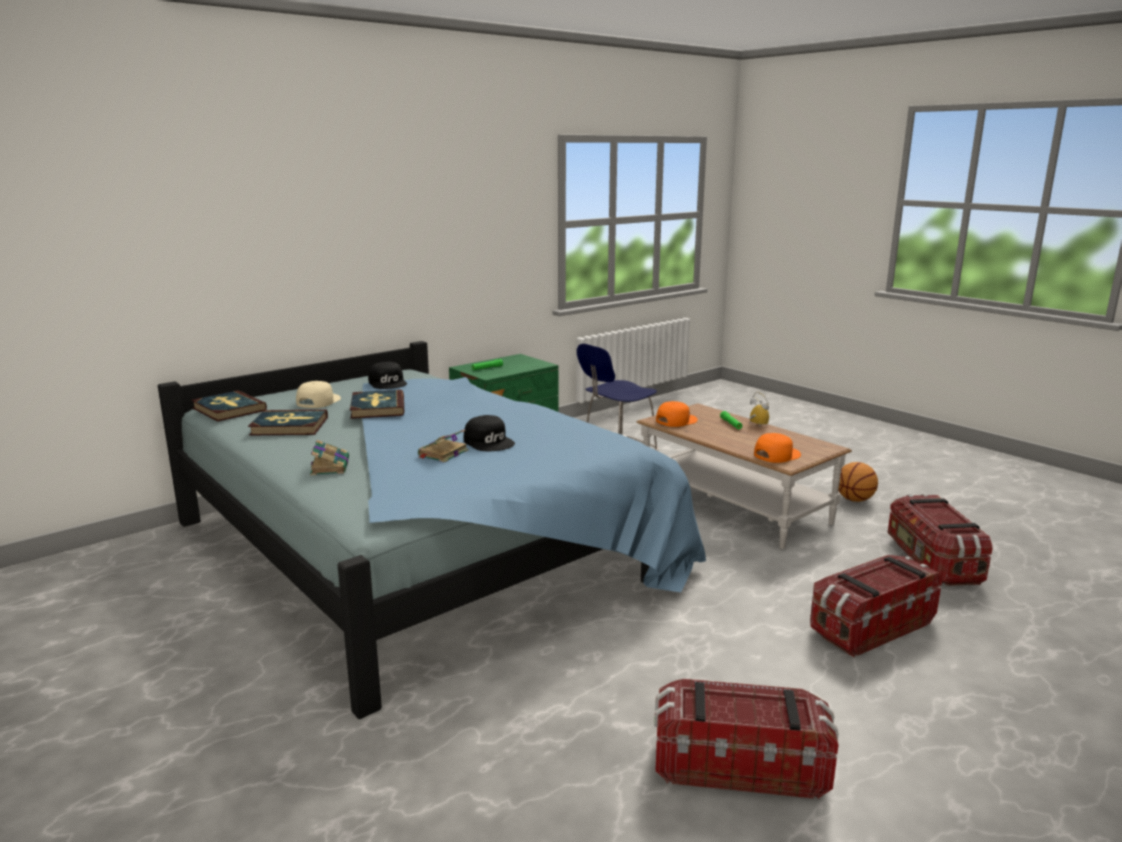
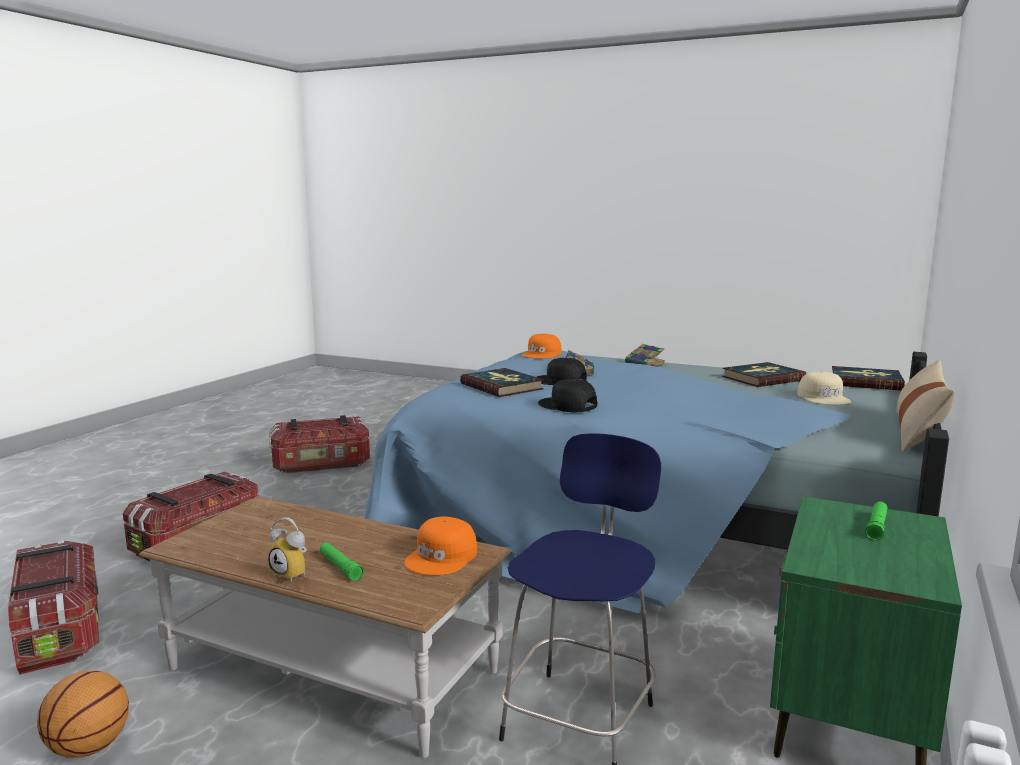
camera: 155 degrees right, 5 degrees down
book [350,390,404,419] -> book moved to [460,368,544,397]
black cap [368,362,407,389] -> black cap moved to [538,379,597,412]
orange cap [754,433,801,463] -> orange cap moved to [522,333,562,359]
none -> beige pillow [896,360,955,452]

